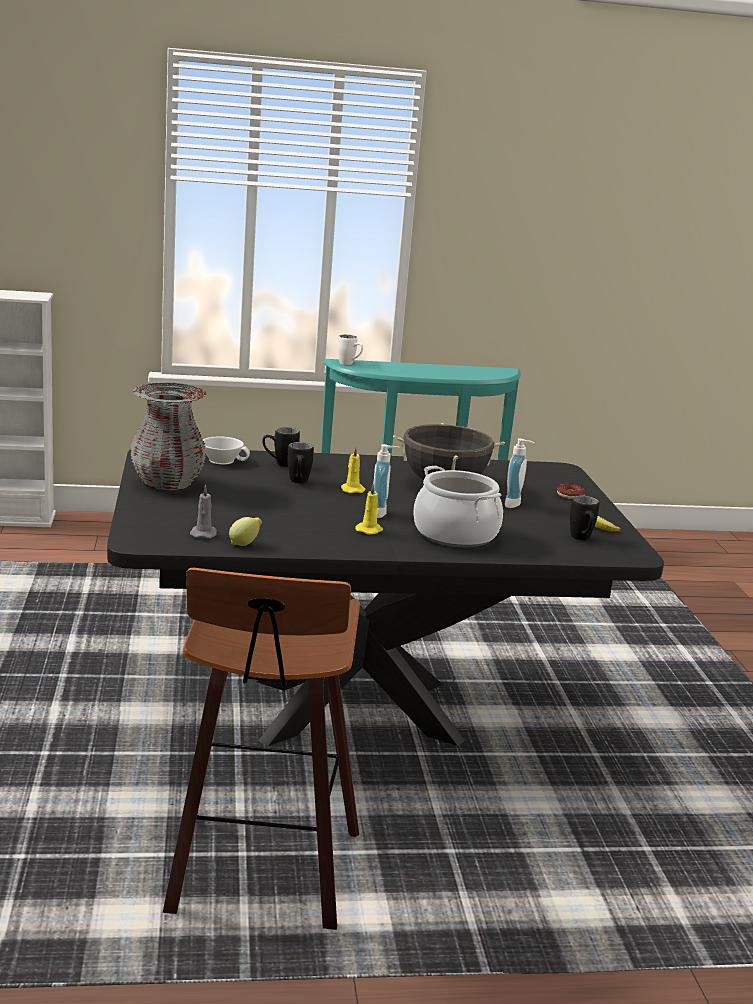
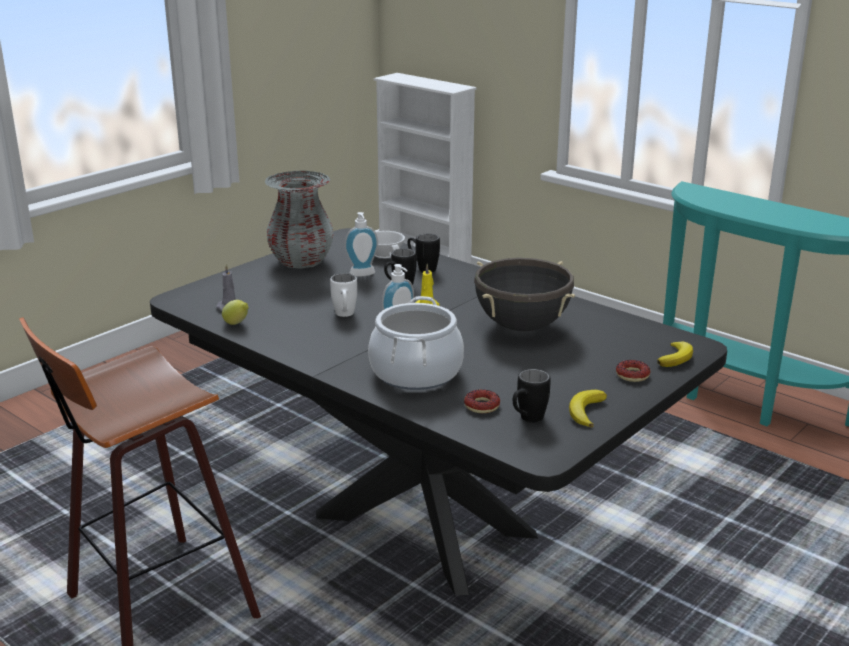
camera: 50 degrees right, 5 degrees up
white mug [338,335,363,365] -> white mug moved to [330,273,357,317]
yellow candle [355,483,383,535] -> none
soap dispenser [505,438,535,508] -> soap dispenser moved to [344,212,378,277]
none -> donut [464,389,500,413]
none -> banana [657,341,693,367]

